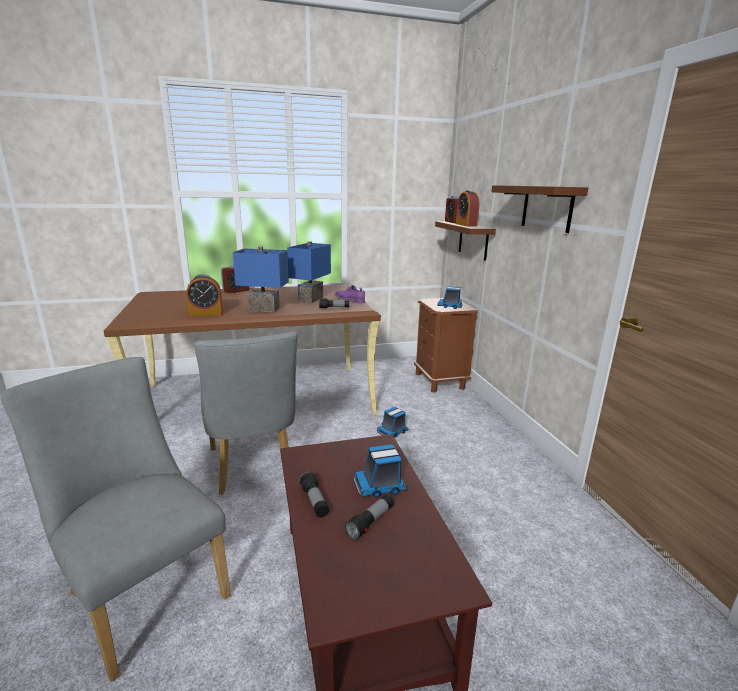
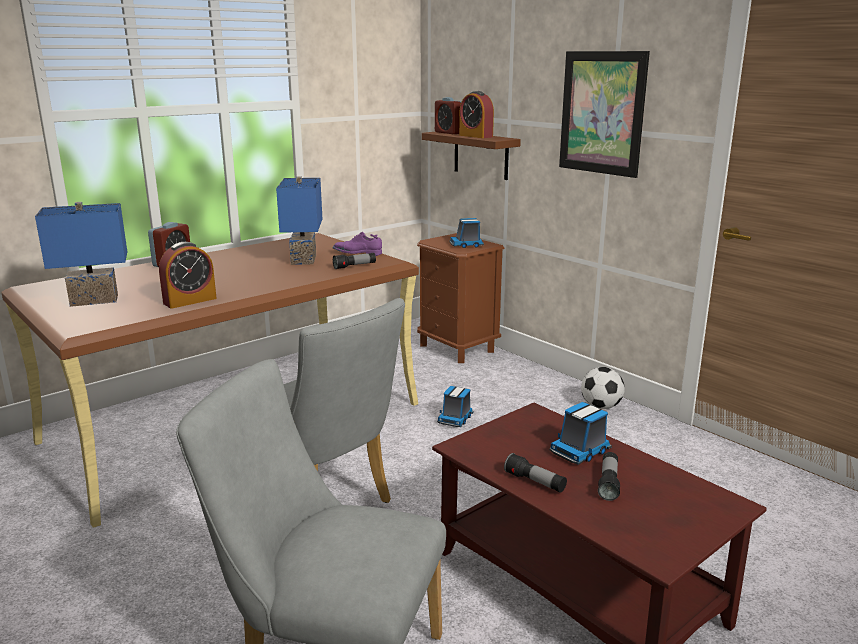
camera: 25 degrees left, 0 degrees up
blue table lamp [233,246,289,313] -> blue table lamp moved to [35,202,127,307]
brown shelf [491,185,588,233] -> picture [559,51,650,178]
none -> football [581,367,625,409]

